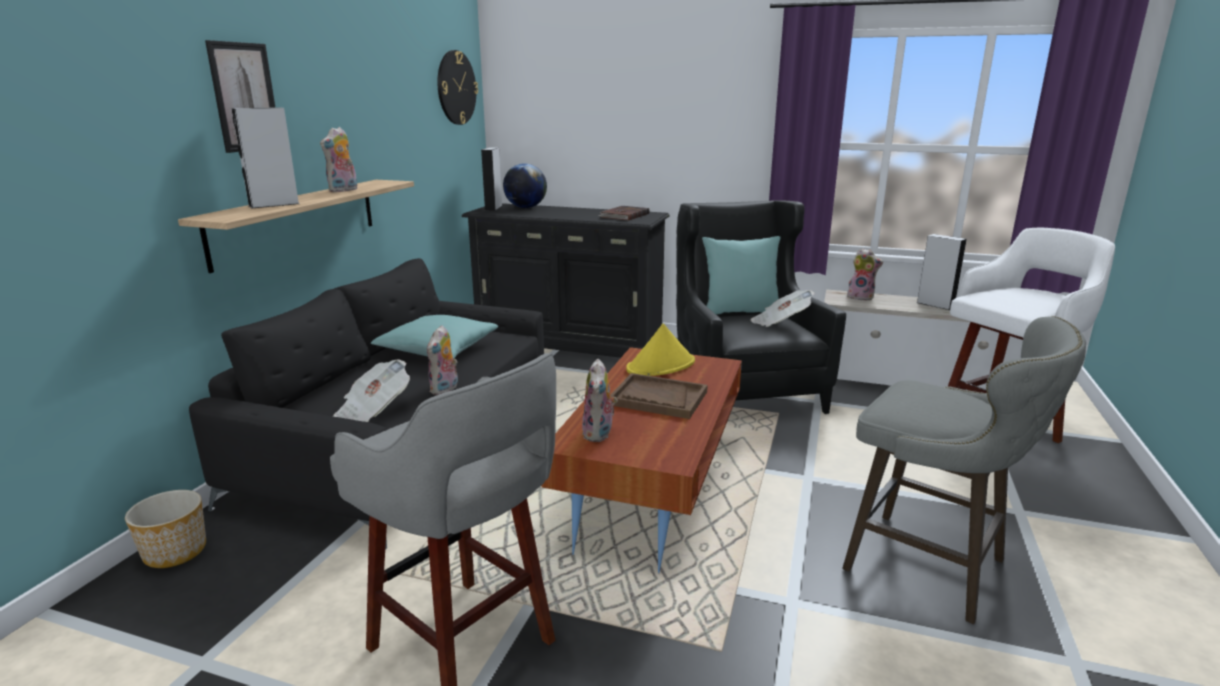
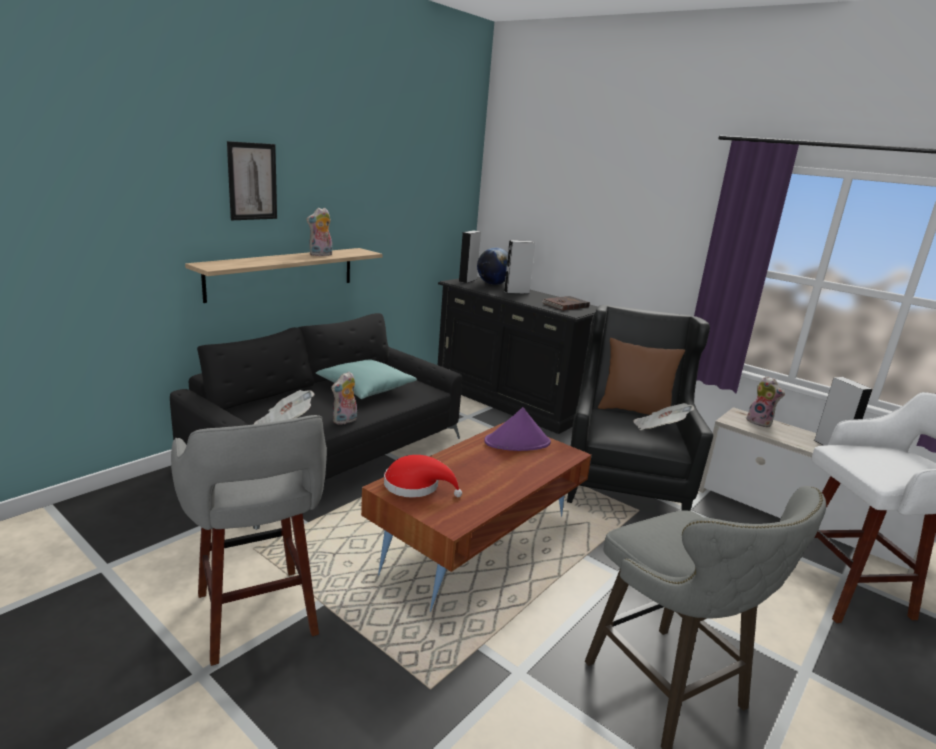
camera: 20 degrees right, 0 degrees up
planter [125,490,206,568] -> none
grey speaker [232,107,299,208] -> grey speaker moved to [504,240,535,294]
wall clock [437,50,478,125] -> none
plush toy [582,359,618,442] -> red hat [384,455,462,498]
brown tray [610,373,708,419] -> none
yellow hat [626,323,695,376] -> purple hat [484,407,551,451]
turquoise pillow [702,236,781,315] -> brown pillow [598,338,685,415]

